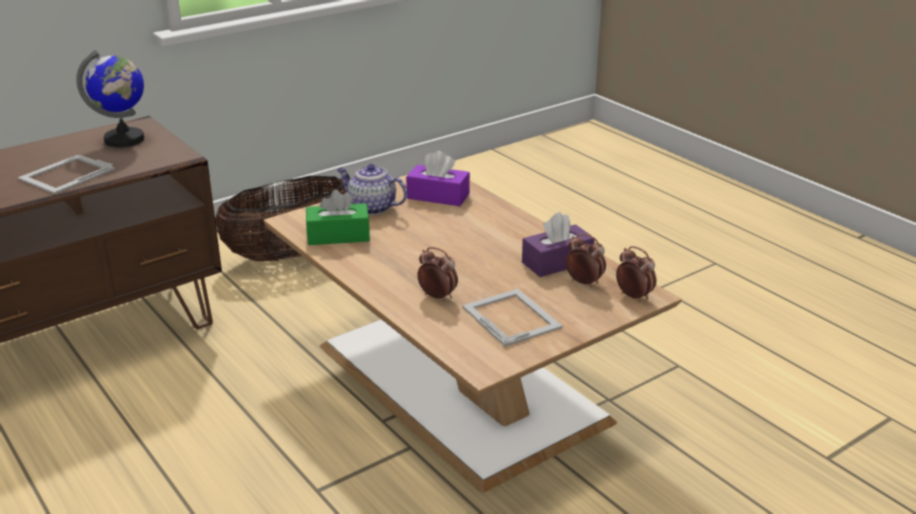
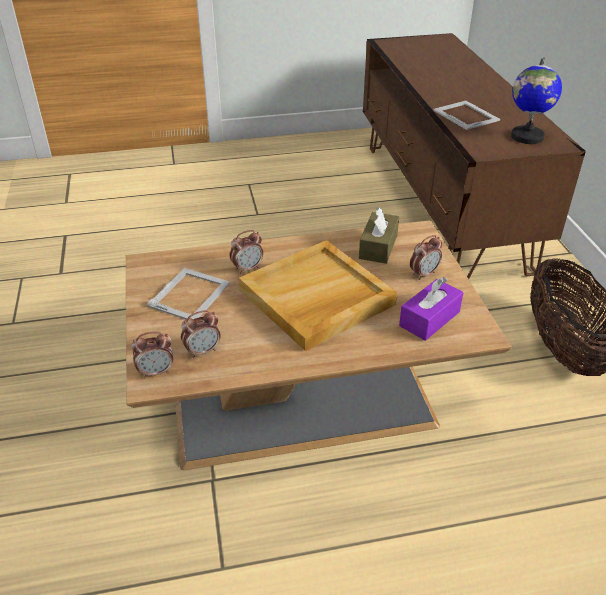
camera: 115 degrees right, 10 degrees up
green tissue box [306,189,370,245] -> brown tissue box [359,207,399,264]
teapot [337,164,407,215] -> alarm clock [410,235,442,280]
picture frame [462,289,563,347] -> picture frame turned 60 degrees counterclockwise [147,268,230,319]
purple tissue box [522,212,595,277] -> none
none -> beige tray [239,240,397,351]

